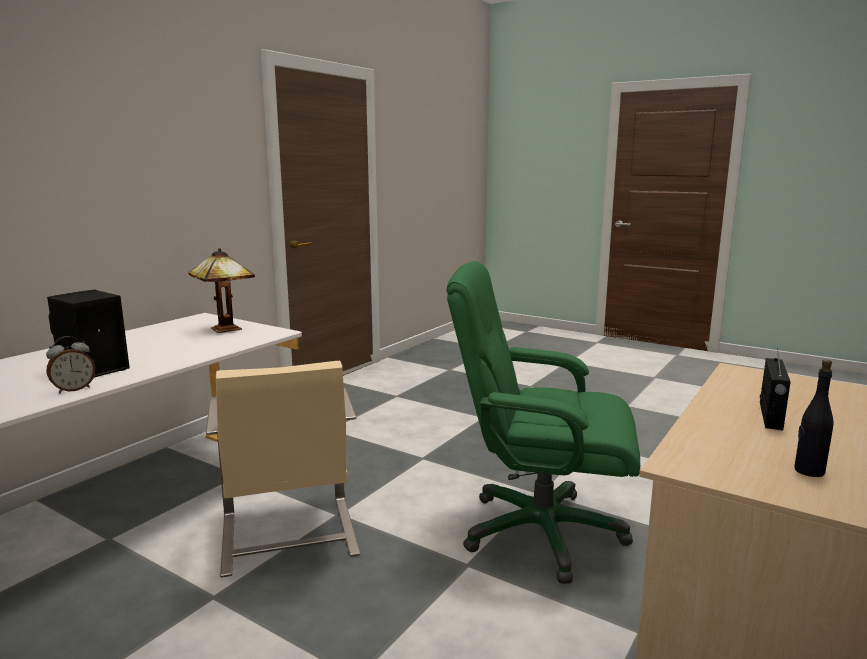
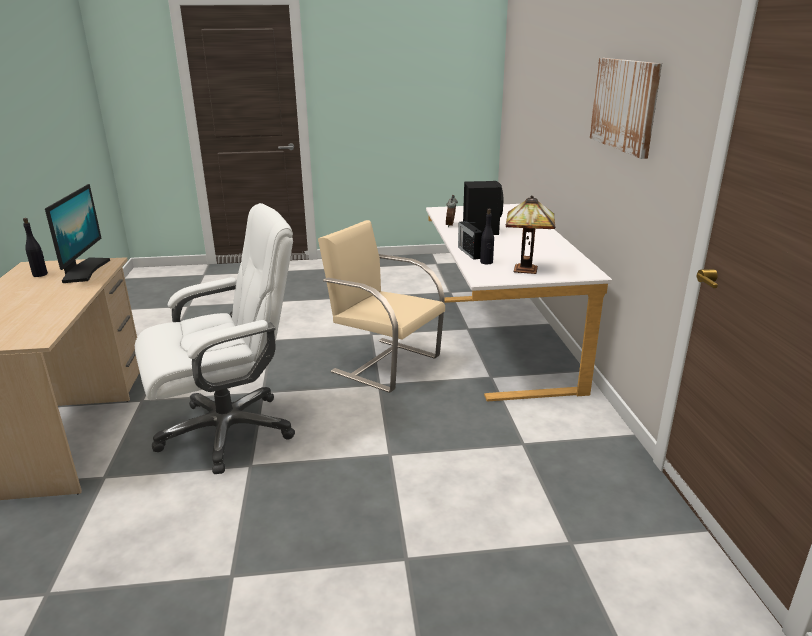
camera: 140 degrees right, 10 degrees up
green office chair [446,261,640,584] -> white office chair [135,203,295,474]
radio [760,348,791,430] -> radio moved to [458,221,483,260]
none -> monitor [45,184,110,283]
none -> black bottle [480,209,494,264]
none -> picture [590,58,662,159]

